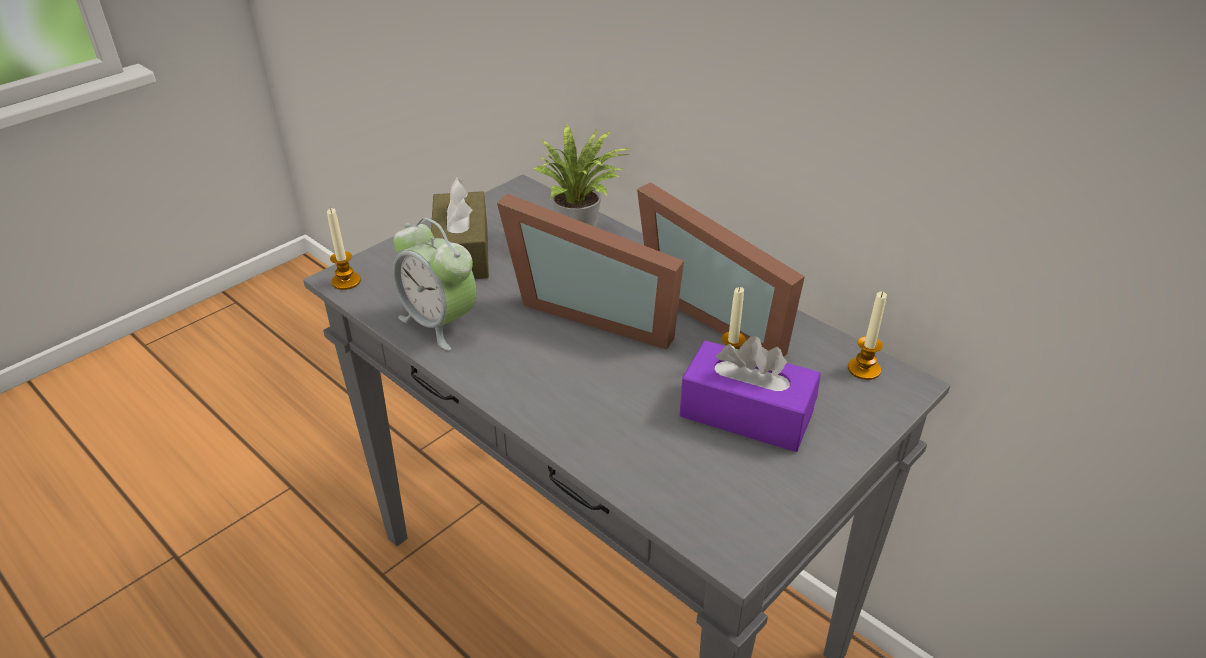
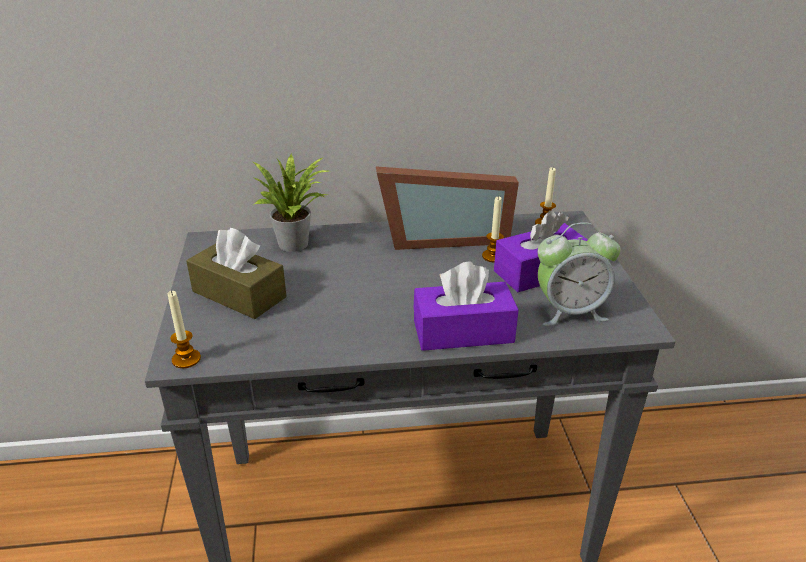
camera: 50 degrees left, 5 degrees down
alarm clock [393,218,477,351] -> alarm clock moved to [538,222,621,326]
picture frame [497,194,684,350] -> none
none -> purple tissue box [414,261,519,351]

